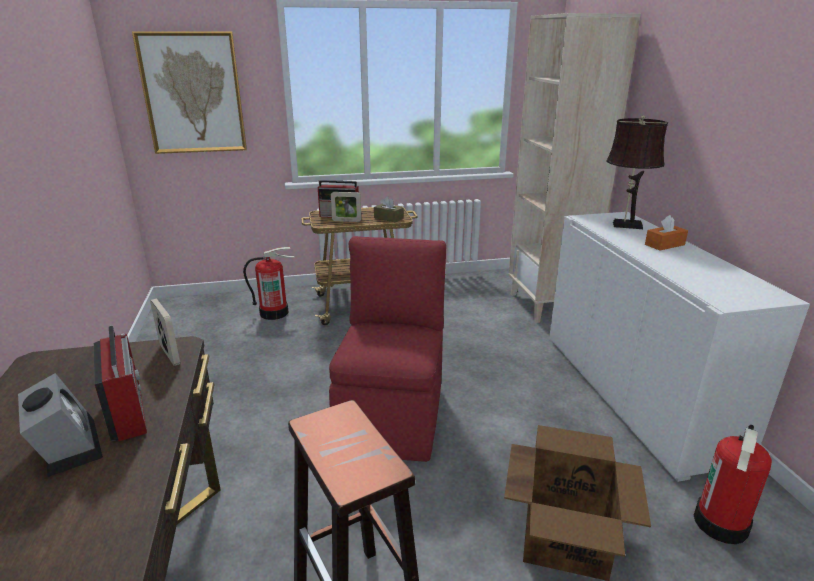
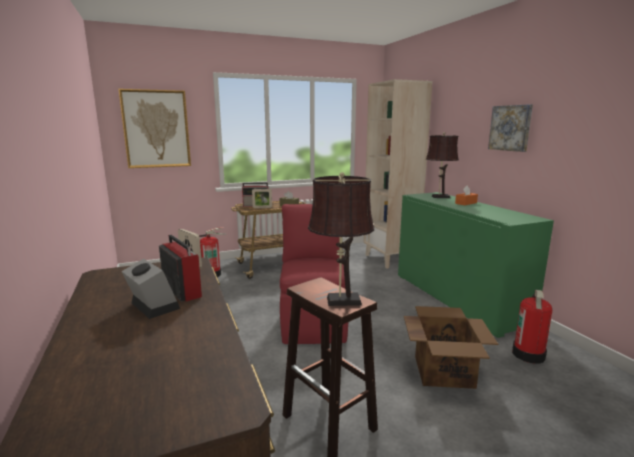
camera: 10 degrees left, 10 degrees down
white cabinet [549,212,810,482] -> green cabinet [398,192,554,338]
none -> brown table lamp [308,172,374,306]
none -> picture [488,104,533,152]

